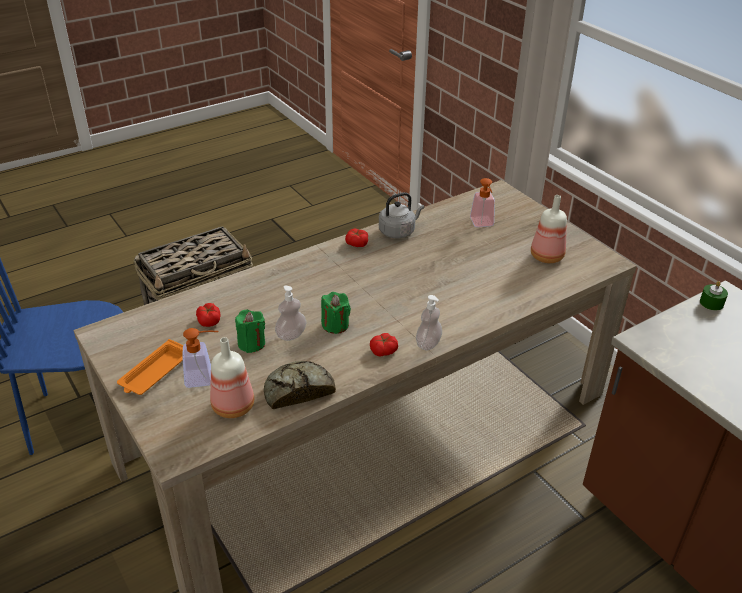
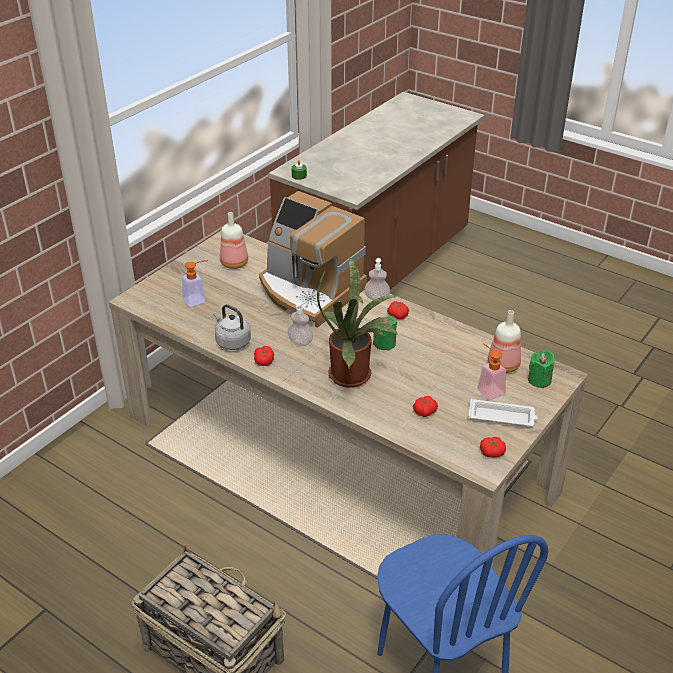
camera: 110 degrees left, 0 degrees up
orange tray [117,339,183,395] -> white tray [468,399,538,427]
green candle [235,310,265,353] -> green candle moved to [528,350,555,388]
bread [264,361,336,409] -> none
soap dispenser [275,285,306,341] -> soap dispenser moved to [287,302,313,346]
none -> coffee machine [259,191,367,328]
none -> potted plant [317,257,400,388]
none -> tomato [480,437,506,457]

